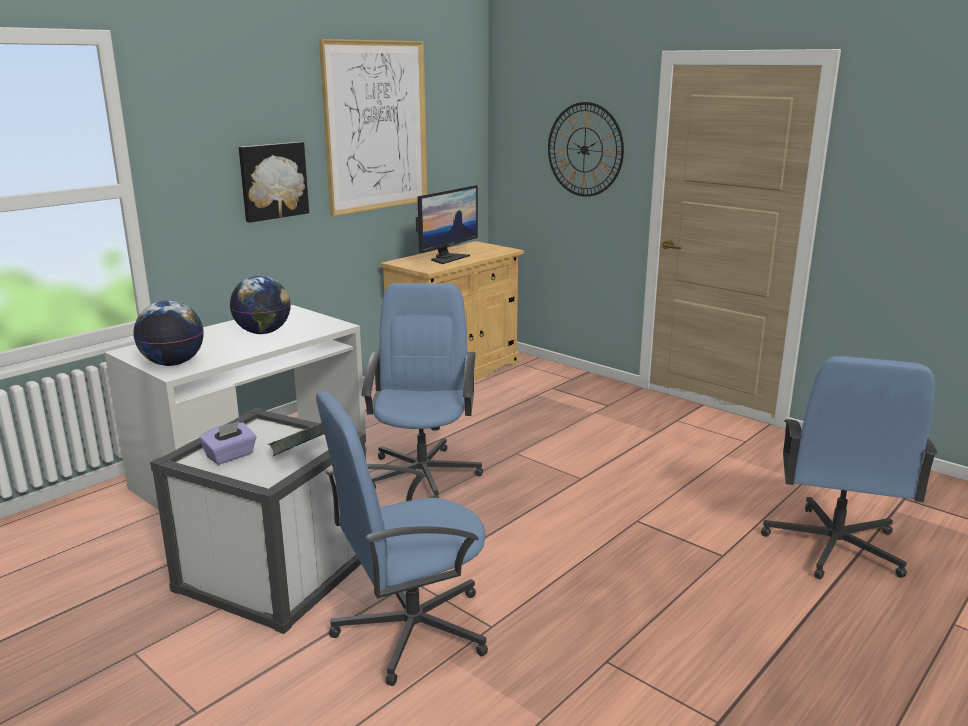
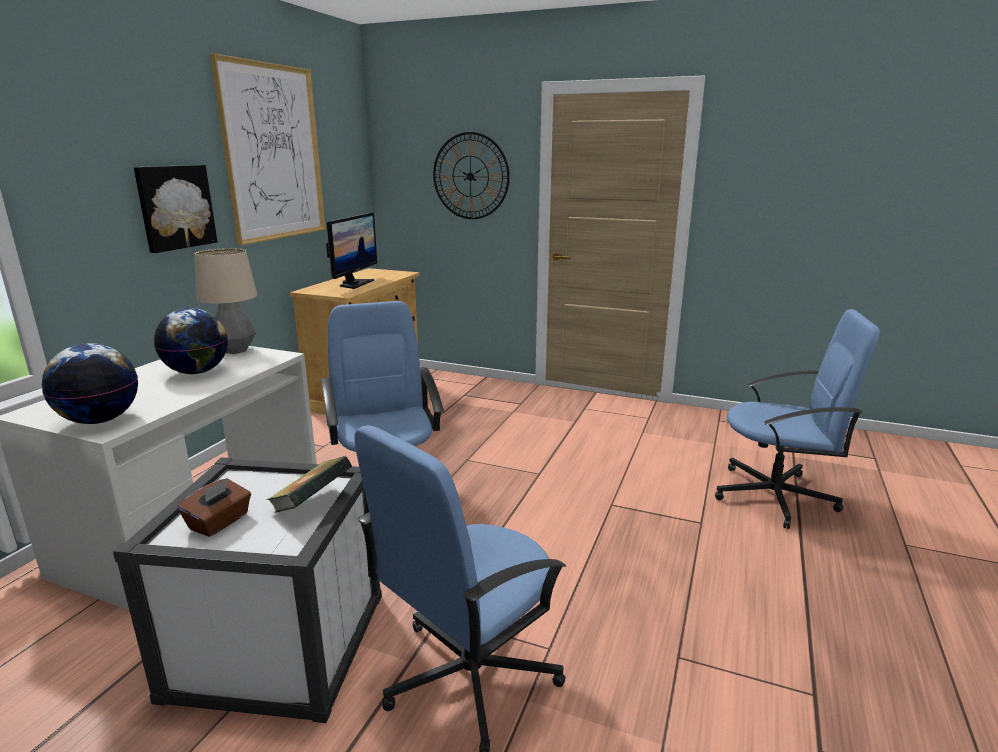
camera: 20 degrees left, 0 degrees up
purple tissue box [199,421,257,465] -> brown tissue box [178,478,251,537]
blue office chair [761,356,938,579] -> blue office chair turned 75 degrees counterclockwise [715,309,880,529]
none -> table lamp [195,248,257,354]

